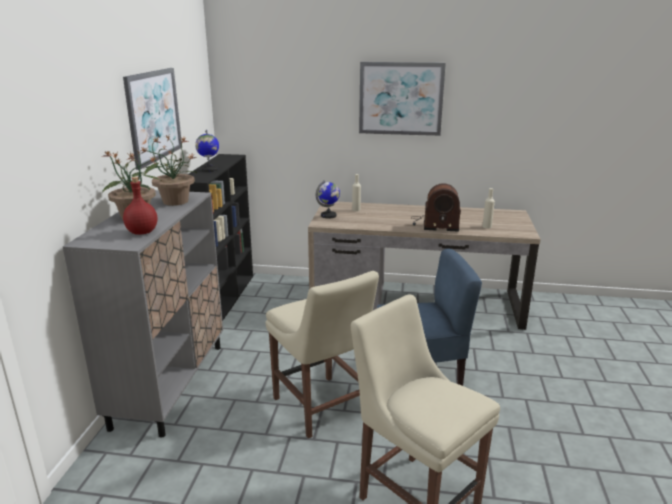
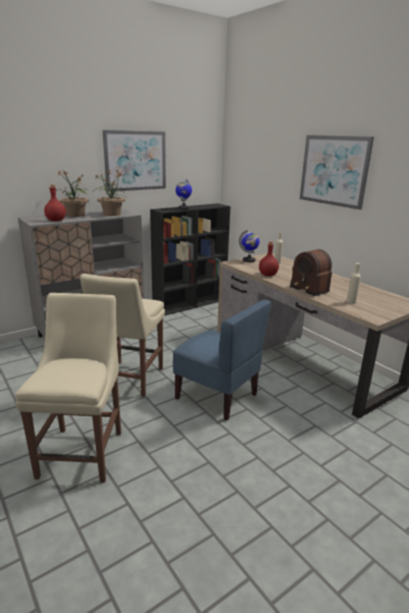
camera: 45 degrees right, 0 degrees up
none -> red bottle [259,241,279,276]

